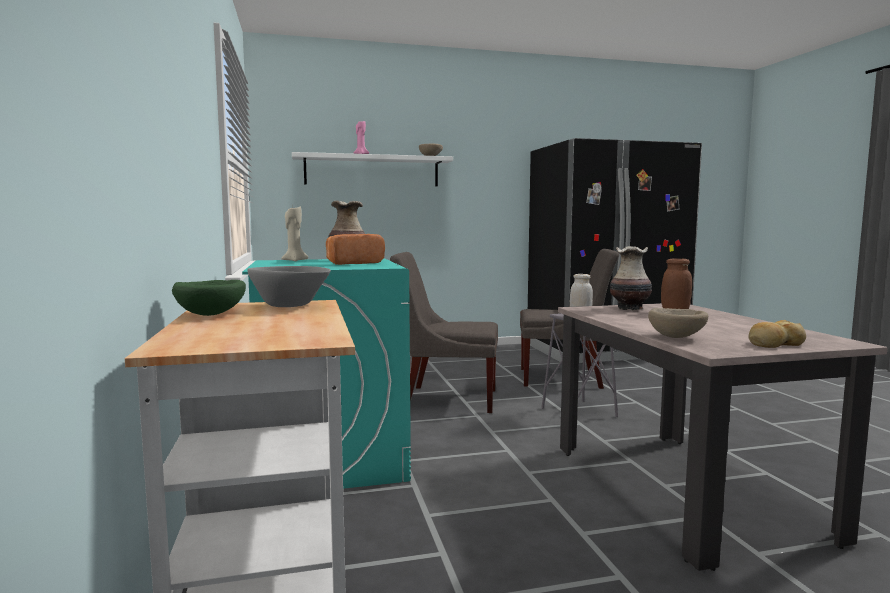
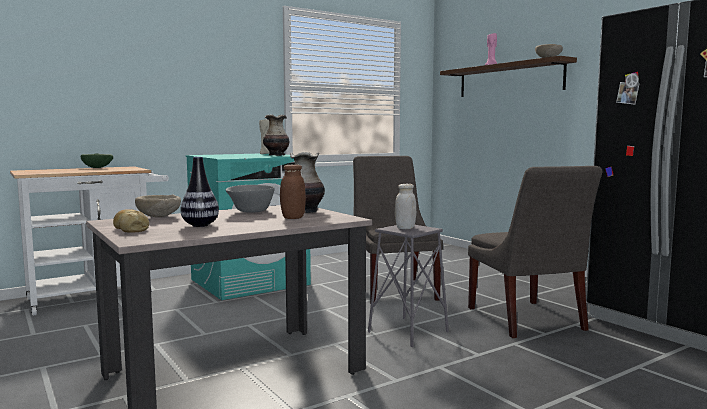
camera: 70 degrees right, 0 degrees up
grey bowl [247,266,331,307] -> grey bowl moved to [226,185,275,213]
white shelf [292,152,453,186] -> brown shelf [440,56,577,97]
bread [326,234,385,265] -> none
none -> vase [180,157,219,227]

